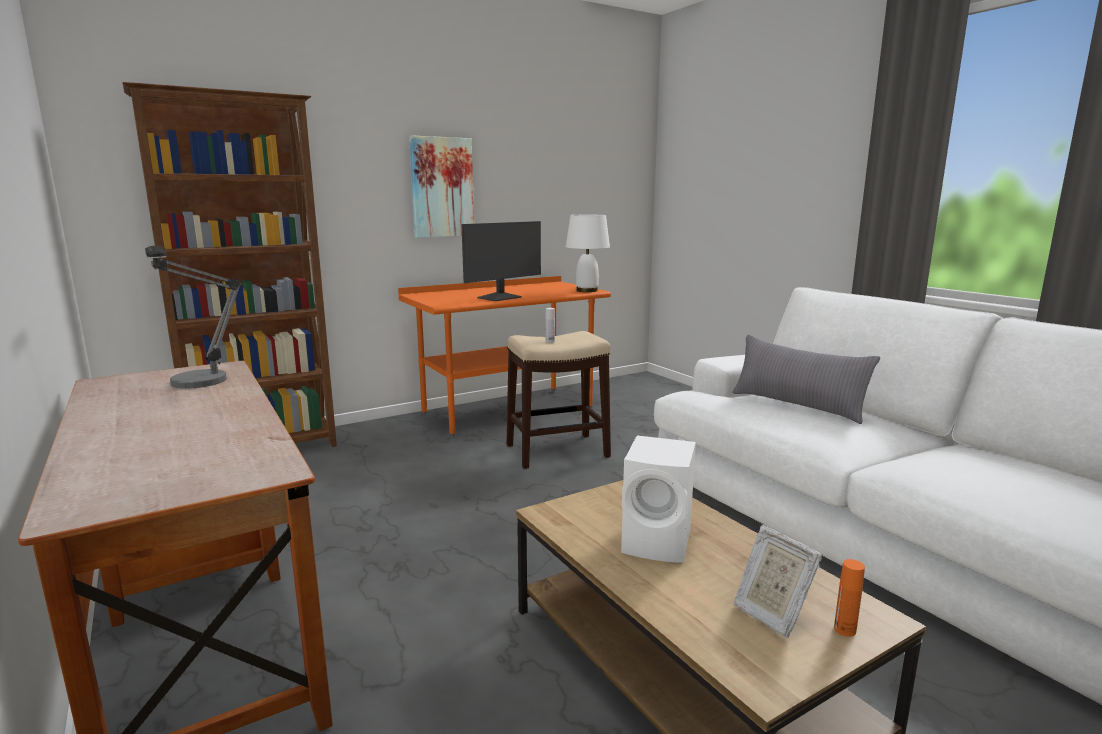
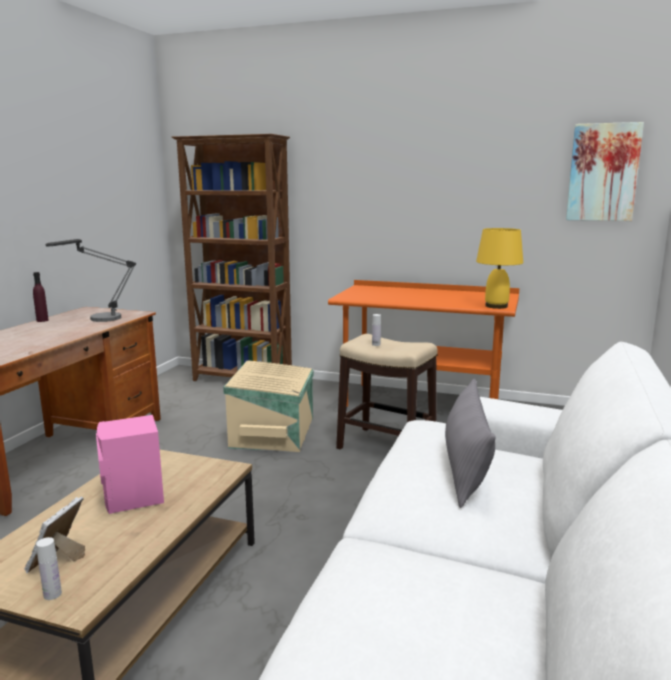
camera: 50 degrees right, 0 degrees up
picture [409,135,474,238] -> picture moved to [566,122,644,221]
monitor [461,221,541,301] -> none
white table lamp [566,215,610,292] -> yellow table lamp [476,228,523,309]
white speaker [621,436,696,563] -> pink speaker [96,415,164,514]
orange bottle [834,559,865,637] -> white bottle [36,537,62,600]
none -> purple bottle [33,272,49,322]
none -> beige storage box [223,360,314,452]

